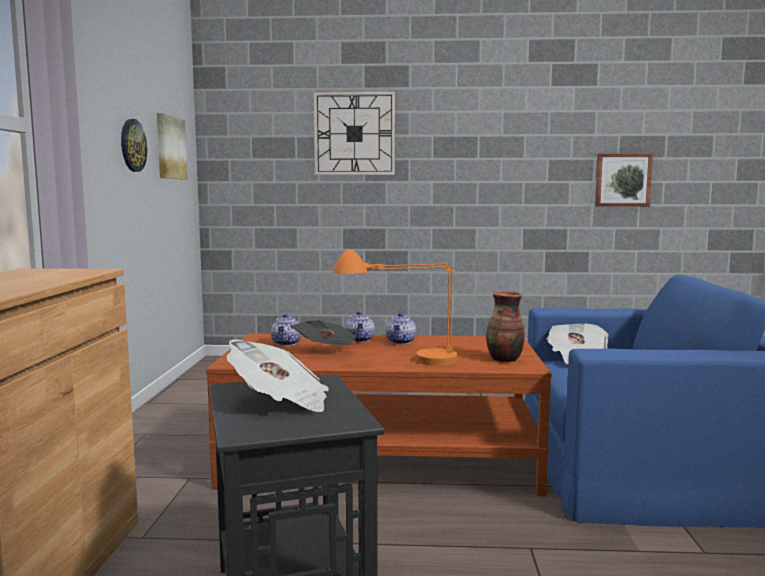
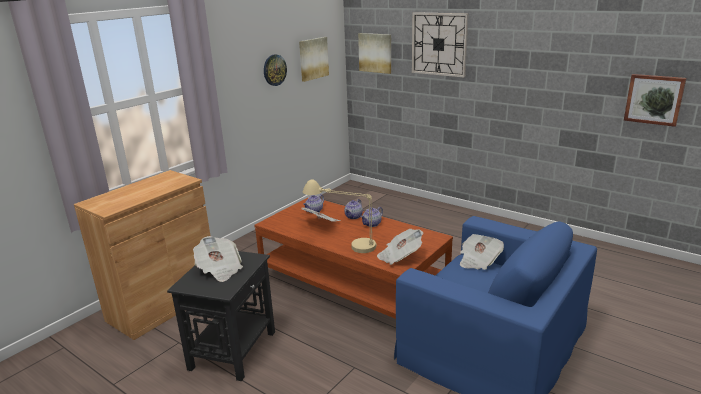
camera: 35 degrees right, 15 degrees up
orange table lamp [333,250,457,366] -> beige table lamp [303,179,377,253]
vase [486,292,525,362] -> newspaper [377,229,424,265]
none -> picture [358,33,391,74]

